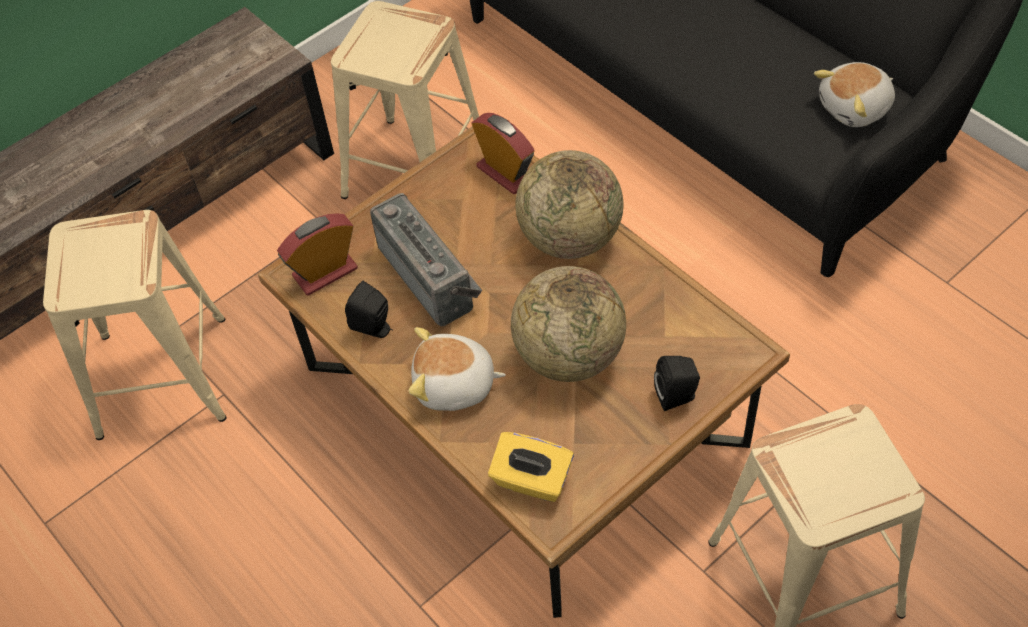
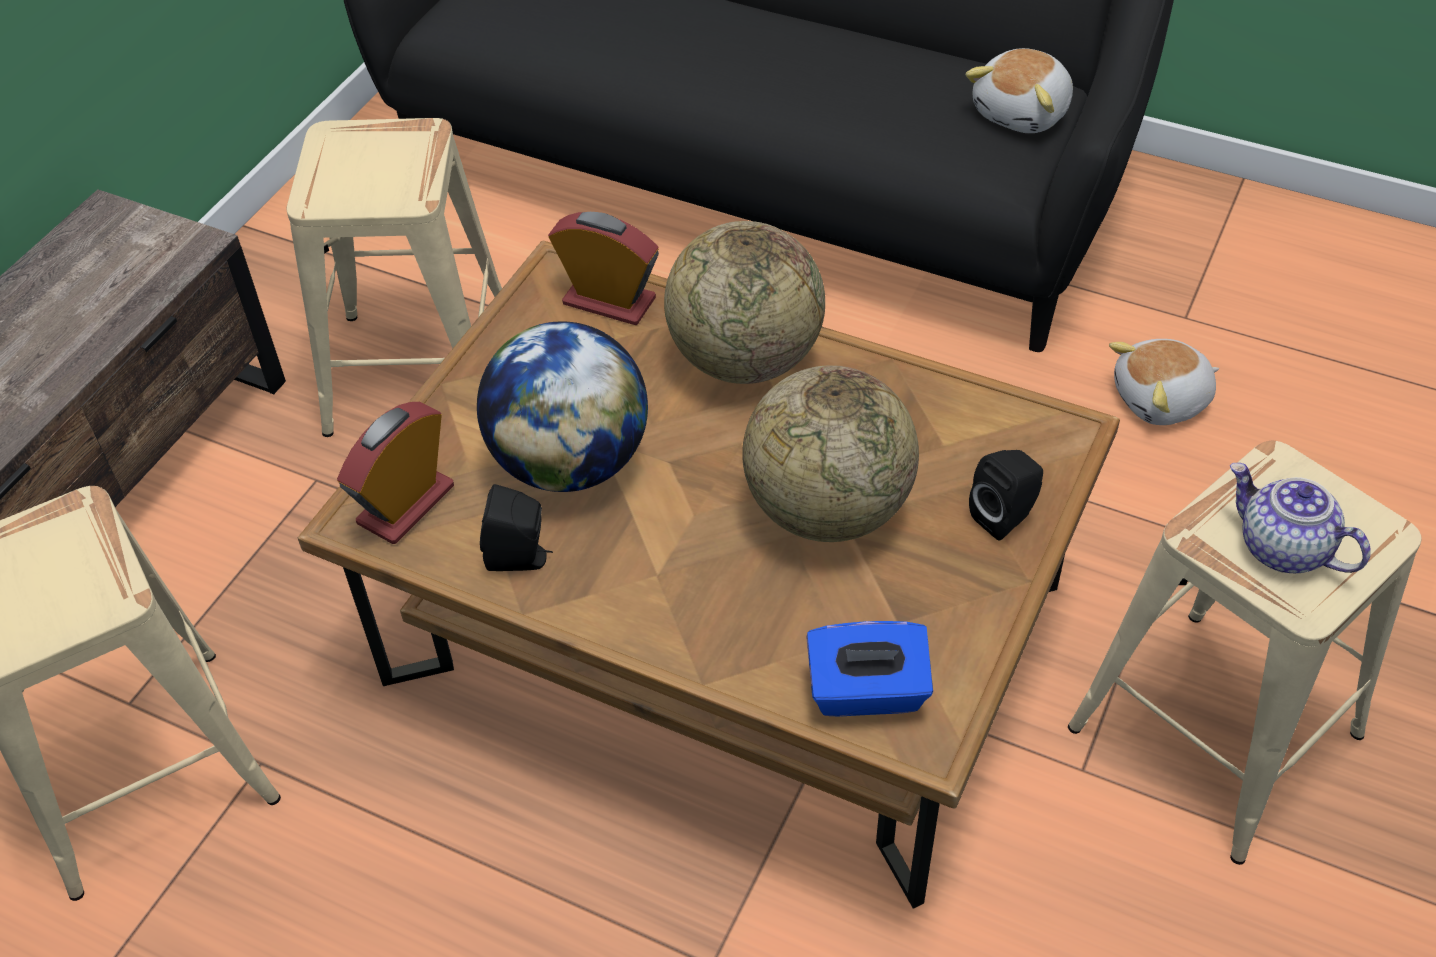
camera: 25 degrees left, 5 degrees down
radio [370,193,482,327] -> globe [477,321,648,492]
plush toy [409,327,506,411] -> plush toy moved to [1109,339,1219,425]
yellow tissue box [488,432,574,502] -> blue tissue box [806,621,933,717]
none -> teapot [1230,463,1371,573]

